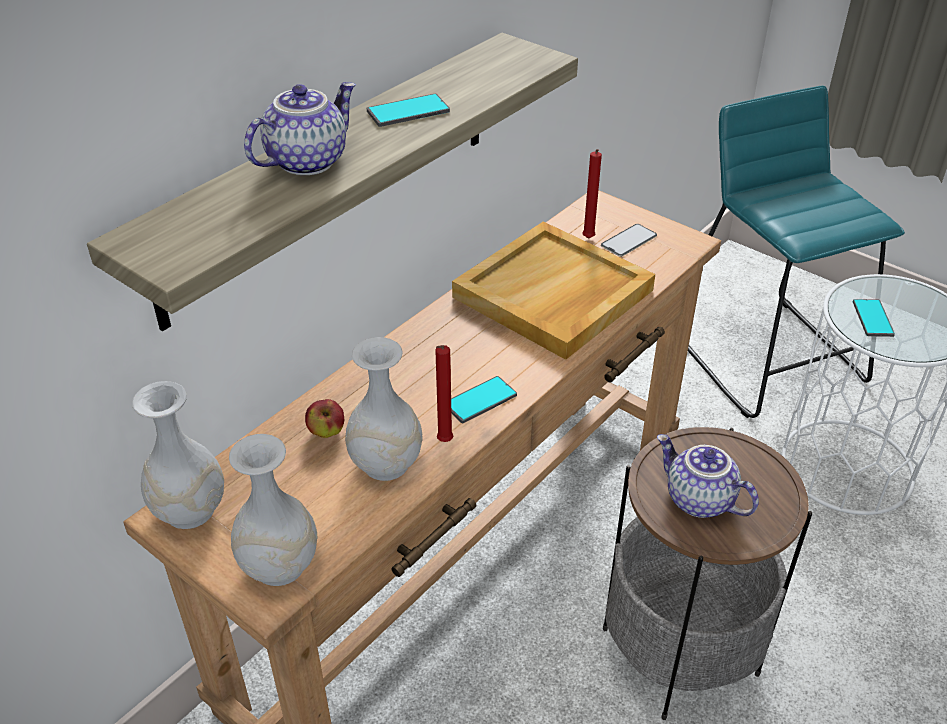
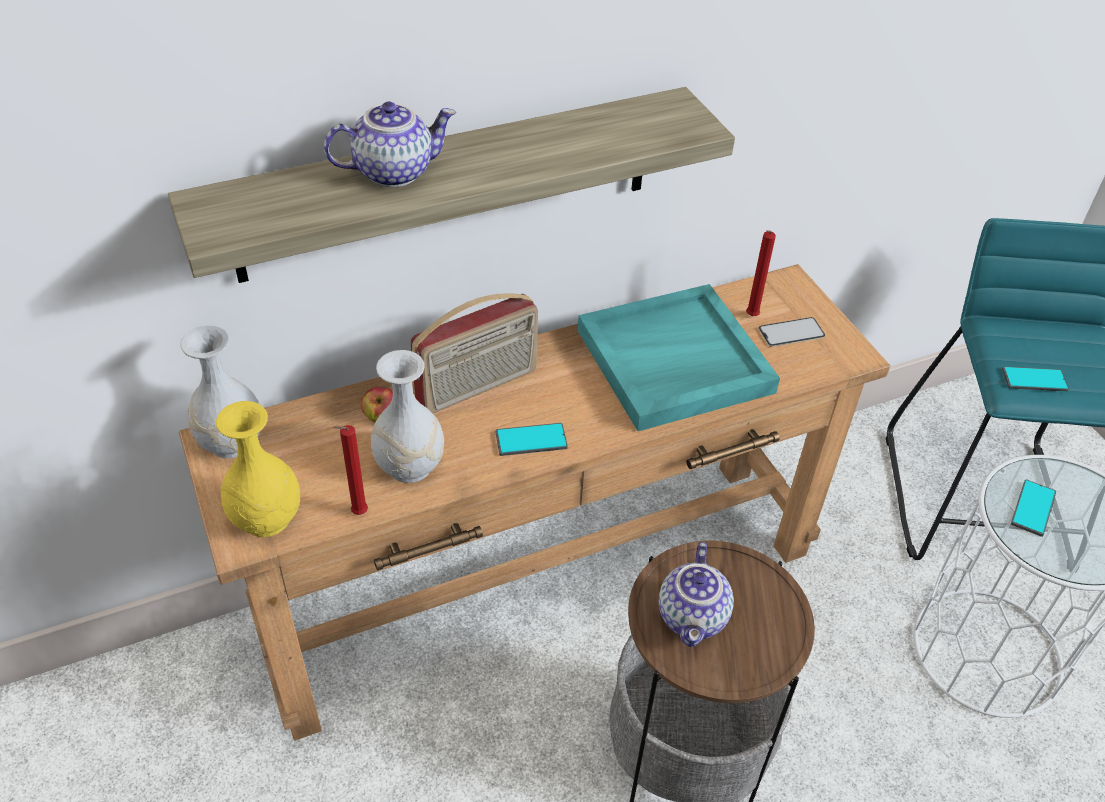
camera: 25 degrees right, 5 degrees up
white vase [229,434,317,586] -> yellow vase [216,401,301,537]
phone [367,94,450,127] -> phone moved to [1002,366,1069,392]
red candle [435,345,453,442] -> red candle moved to [332,425,368,515]
beige tray [452,222,655,360] -> turquoise tray [578,284,780,431]
teapot [657,434,759,518] -> teapot turned 150 degrees counterclockwise [659,542,734,647]
none -> radio [410,293,538,413]

